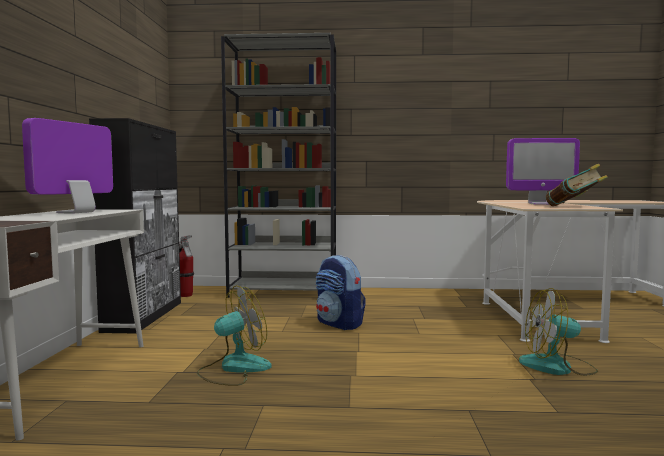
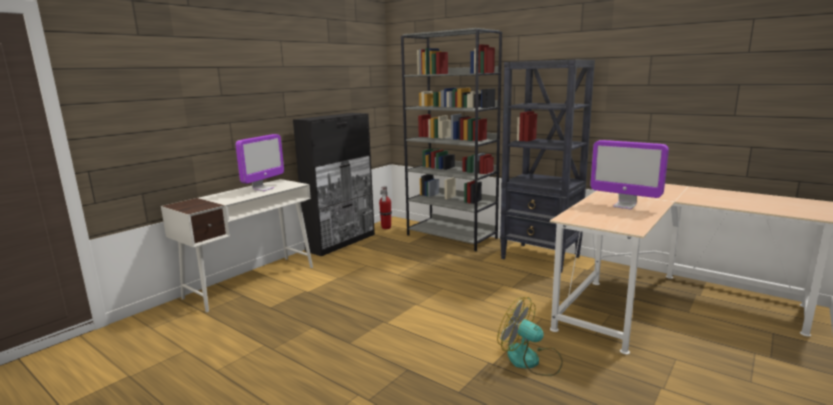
camera: 35 degrees right, 10 degrees up
monitor [22,118,113,214] -> monitor turned 150 degrees clockwise [235,134,284,191]
fan [197,285,272,386] -> none
backpack [316,255,366,330] -> none
book [546,164,608,206] -> none
none -> black bookcase [500,60,595,273]

